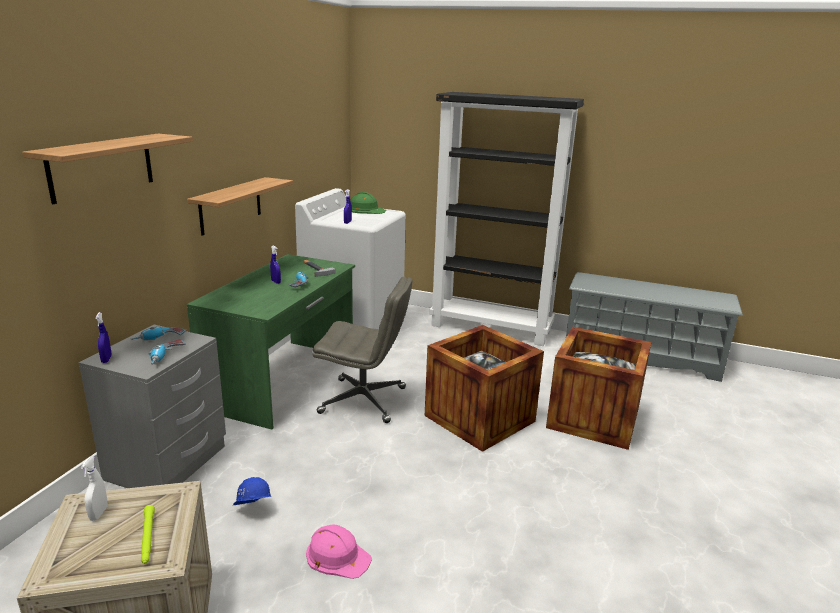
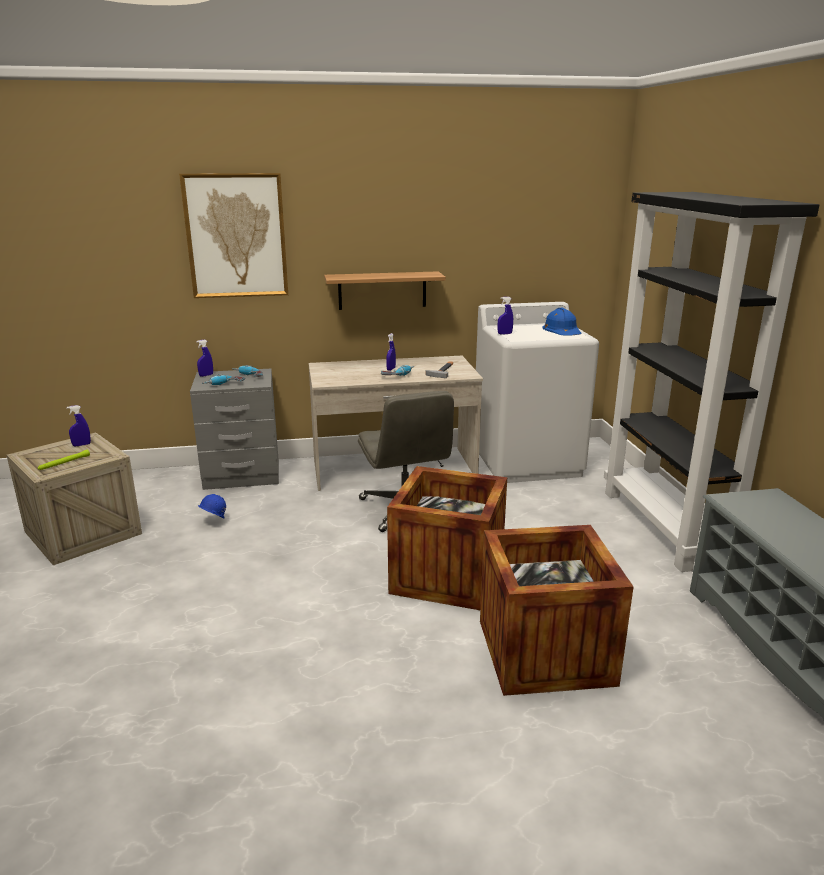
camera: 60 degrees right, 0 degrees up
shelf [22,134,193,204] -> picture [179,173,288,298]
white spray bottle [81,457,108,521] -> blue spray bottle [67,405,91,446]
green desk [187,254,355,430] -> beige desk [309,356,483,491]
pink hard hat [306,525,372,579] -> none
green hard hat [350,192,386,214] -> blue hard hat [542,308,582,336]

